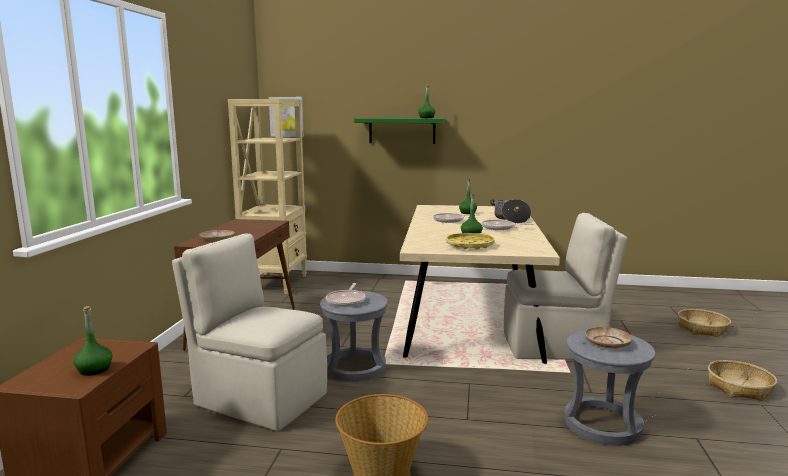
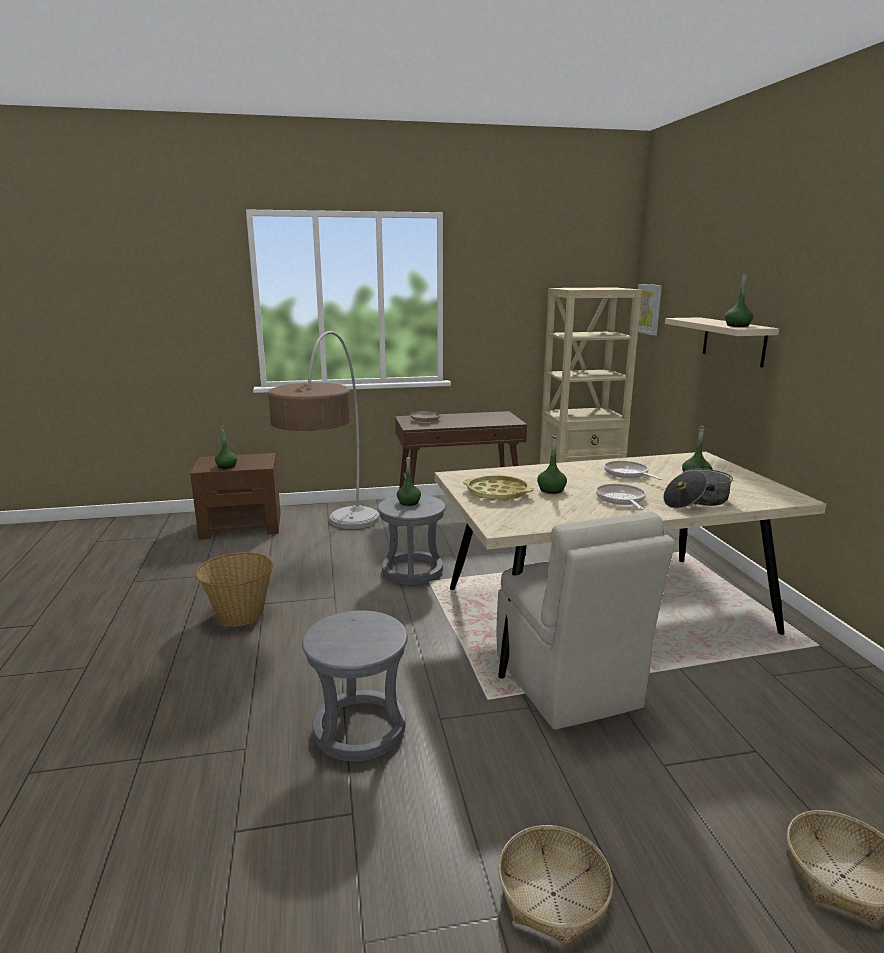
camera: 70 degrees right, 5 degrees up
beige chair [172,234,327,431] -> floor lamp [268,331,379,529]
frying pan [326,283,366,307] -> green bottle [397,457,421,506]
green shelf [354,118,445,144] -> beige shelf [665,317,779,367]
beige plate [585,327,633,349] -> none

